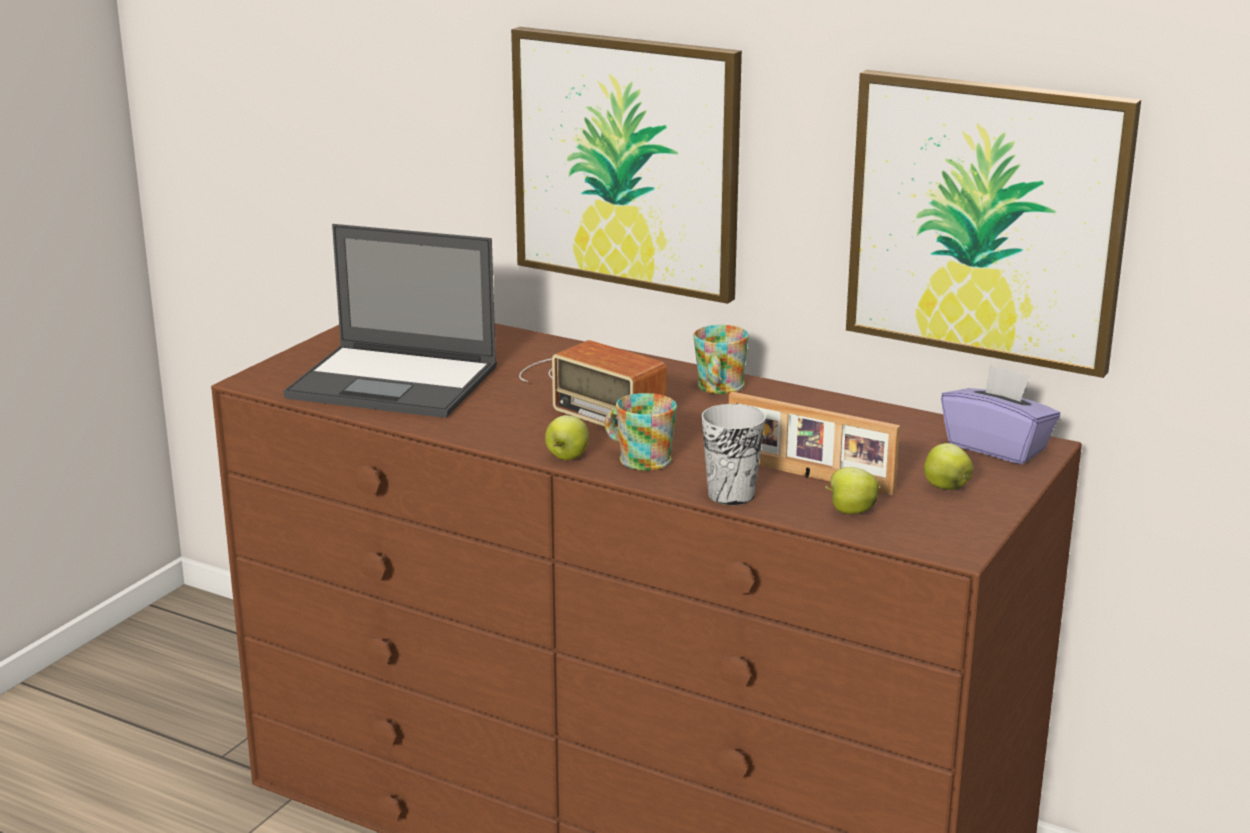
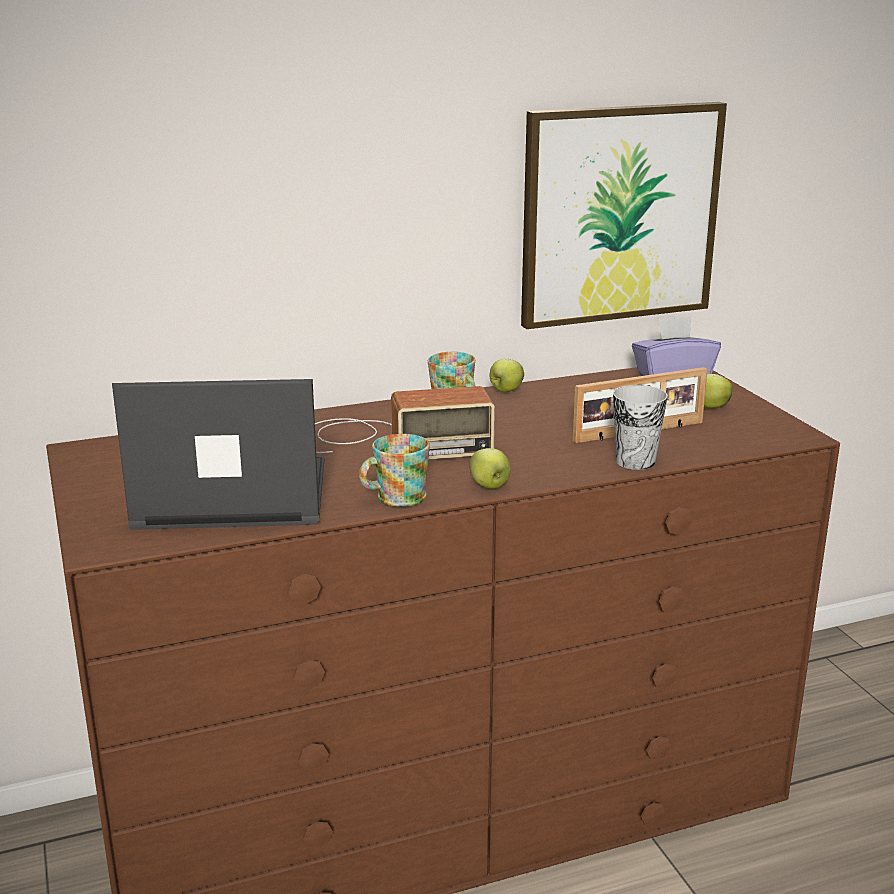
camera: 50 degrees left, 0 degrees up
laptop [283,224,497,418] -> laptop turned 150 degrees counterclockwise [112,379,324,530]
picture [511,27,742,304] -> none
mug [605,393,677,471] -> mug moved to [359,434,430,507]
apple [825,467,879,514] -> apple moved to [490,358,524,392]

